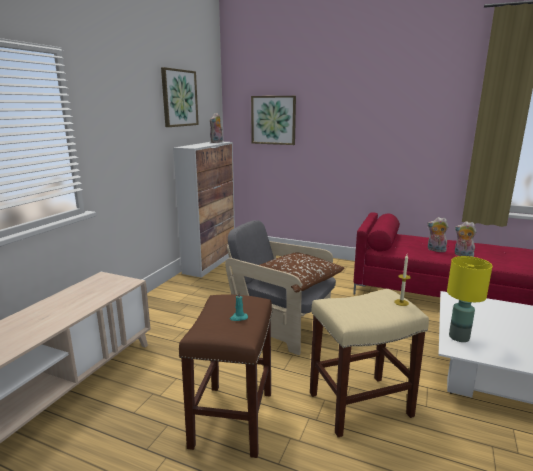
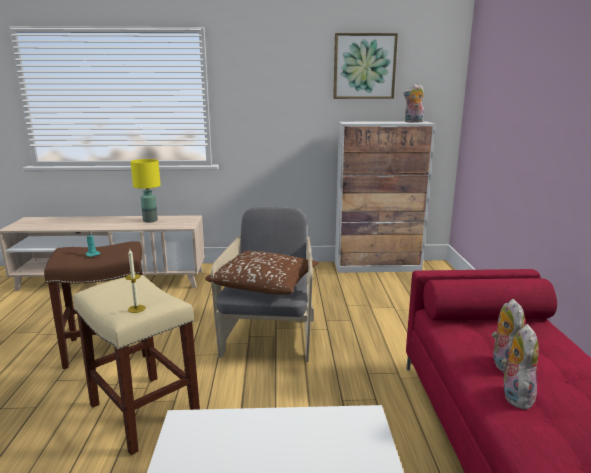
camera: 65 degrees right, 0 degrees up
picture [251,96,296,145] -> none
yellow table lamp [447,256,493,342] -> yellow table lamp moved to [131,159,161,223]

